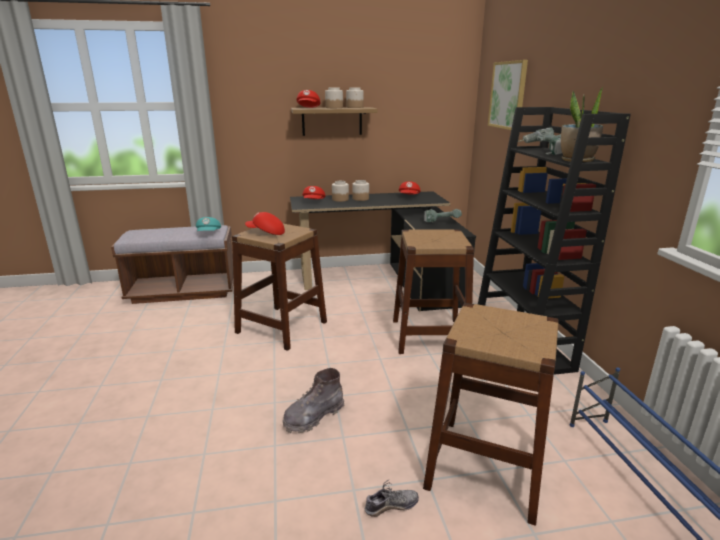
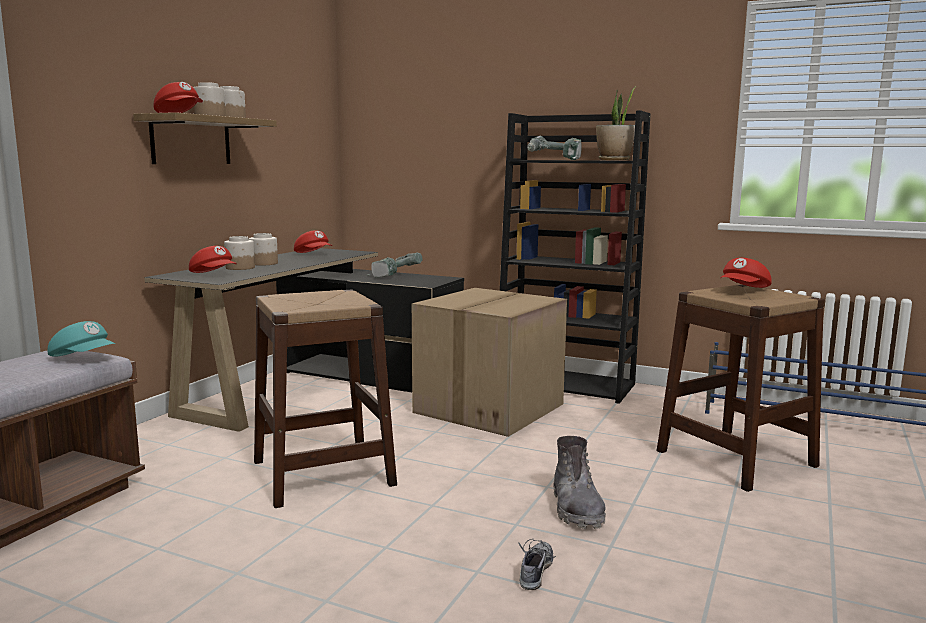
camera: 55 degrees left, 10 degrees down
red cap [245,212,285,235] -> red cap moved to [720,258,772,288]
shoe [365,479,419,517] -> shoe moved to [518,539,556,590]
brown stool [393,229,474,354] -> cardboard box [412,288,567,437]
picture [488,60,528,130] -> none

